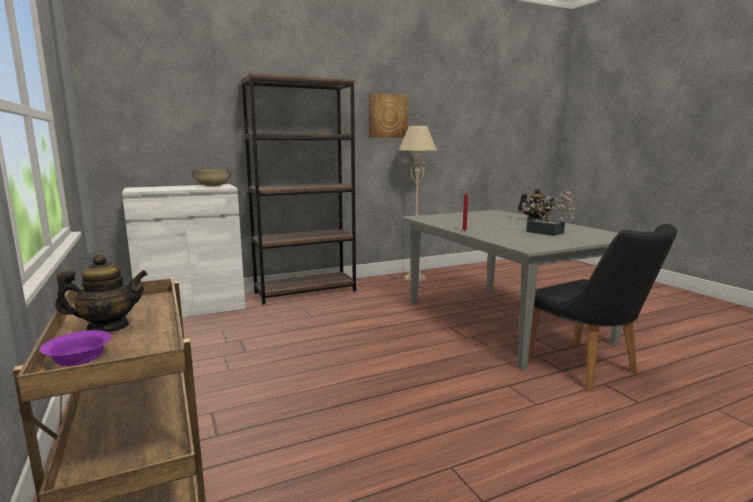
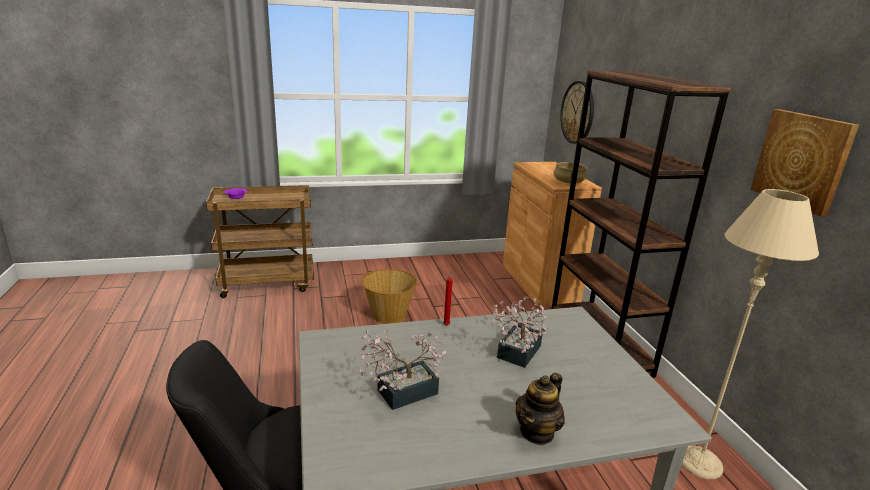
camera: 100 degrees right, 10 degrees up
teapot [55,254,148,332] -> none
white cabinet [122,184,246,318] -> brown cabinet [503,162,602,307]
none -> basket [361,269,418,324]
none -> potted plant [490,296,547,368]
none -> wall clock [560,81,594,144]

